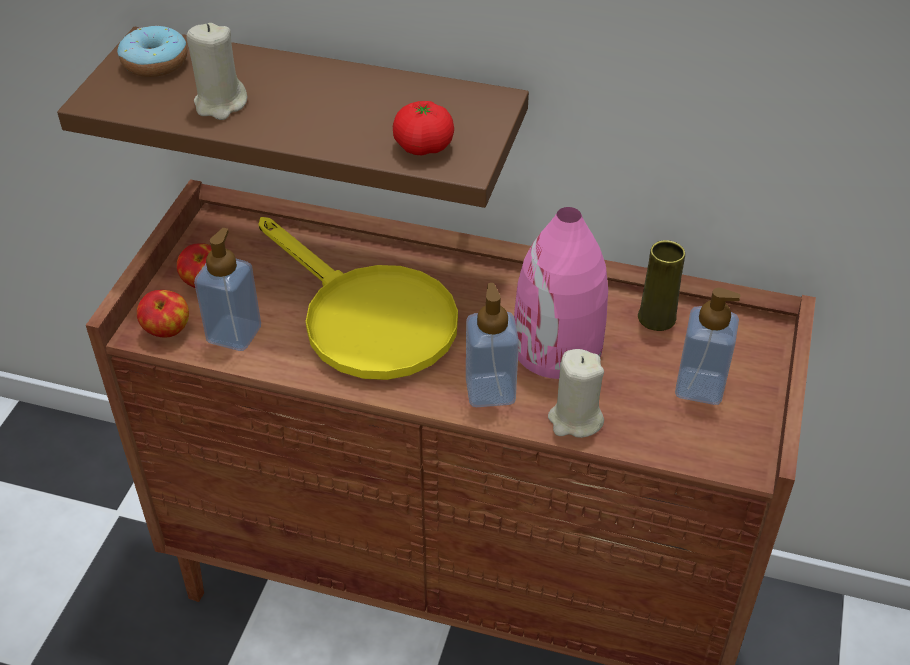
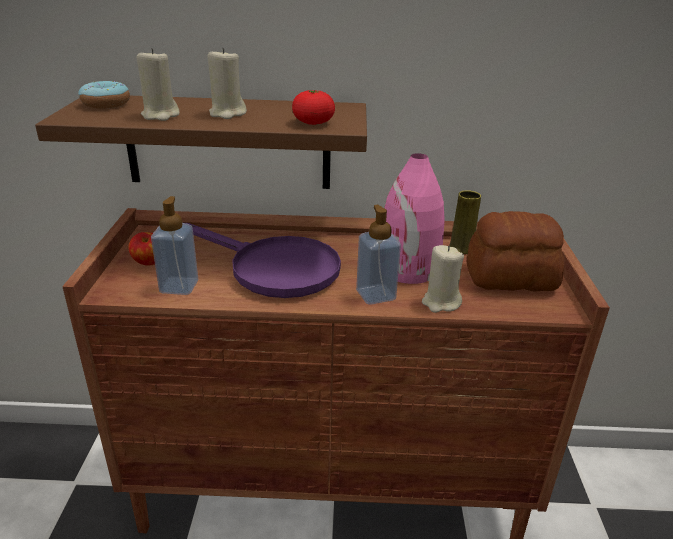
camera: 15 degrees left, 15 degrees down
apple [137,290,189,337] -> none
yellow frying pan [259,217,458,380] -> purple frying pan [186,223,341,298]
soap dispenser [675,288,740,405] -> bread [467,211,564,292]
none -> beige candle [208,47,247,119]

